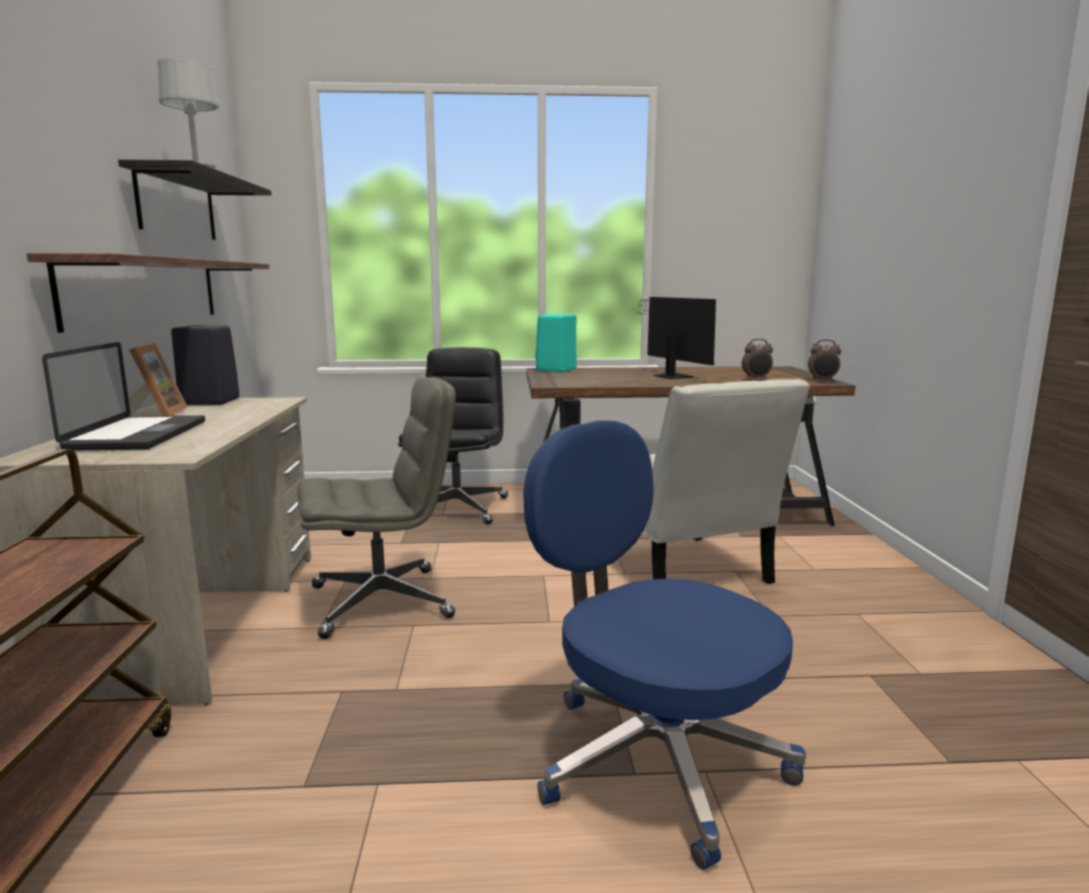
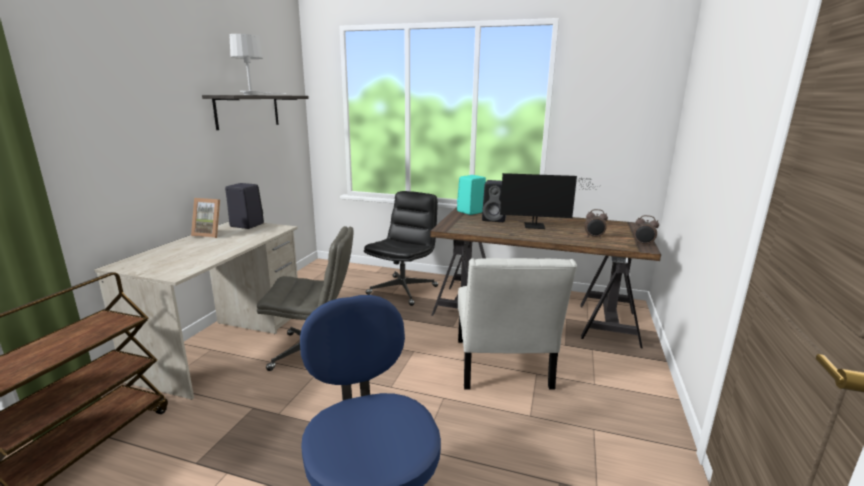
camera: 20 degrees right, 5 degrees up
shelf [27,253,269,333] -> none
laptop [42,342,205,451] -> none
picture frame [129,343,188,416] -> picture frame turned 90 degrees clockwise [191,198,220,238]
monitor [638,297,716,379] -> monitor turned 105 degrees clockwise [500,173,596,229]
none -> black speaker [482,180,506,222]

